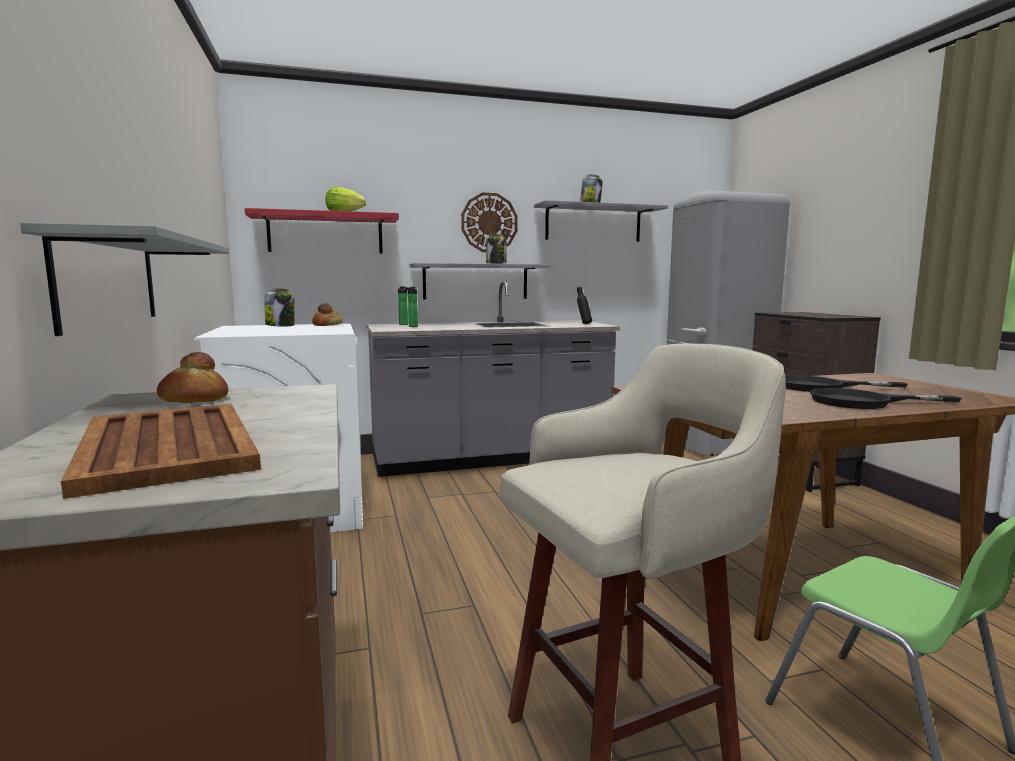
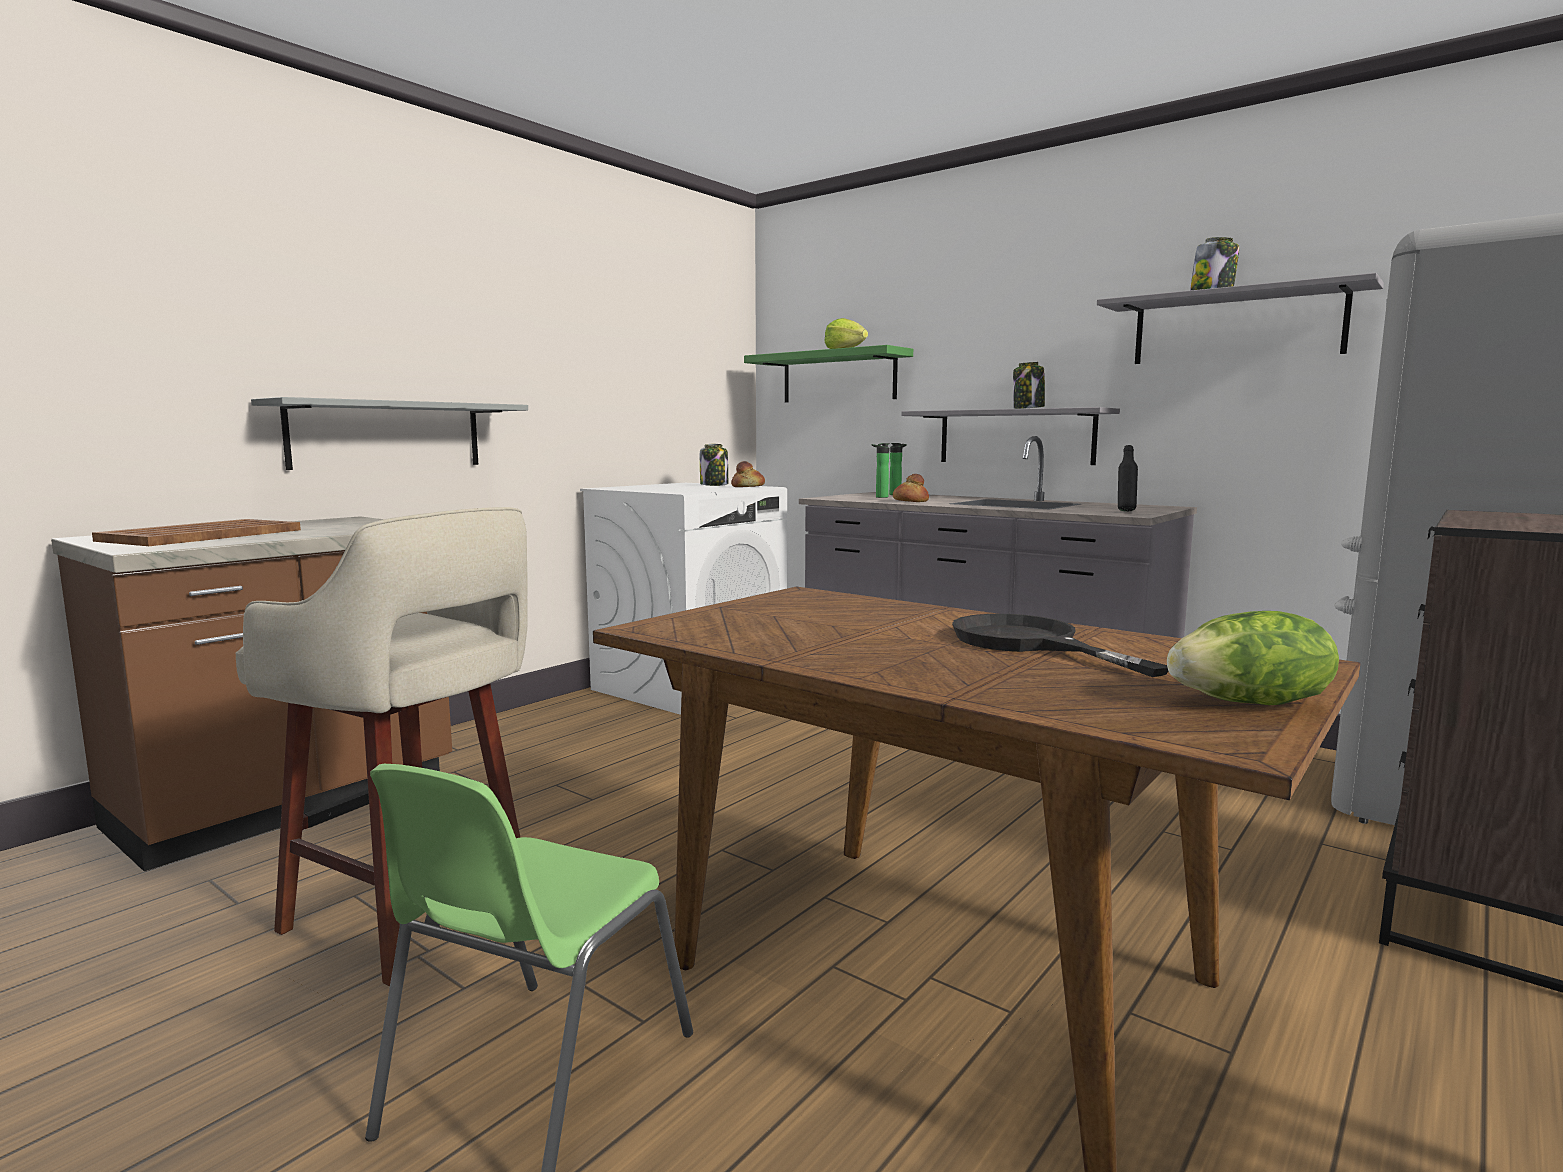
camera: 55 degrees right, 0 degrees up
bread [157,352,229,403] -> bread moved to [893,474,929,502]
red shelf [245,208,399,254] -> green shelf [744,345,913,402]
wall clock [461,193,517,252] -> none
black frying pan [810,388,961,409] -> none
none -> lettuce [1167,611,1339,705]

